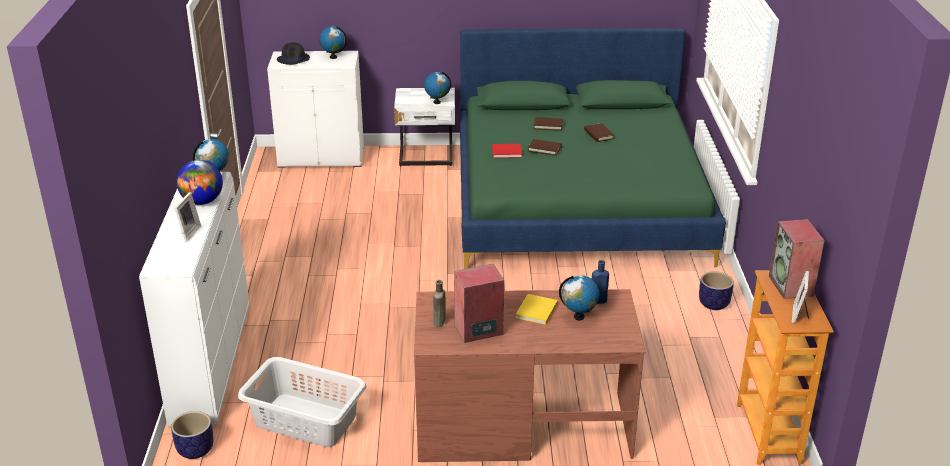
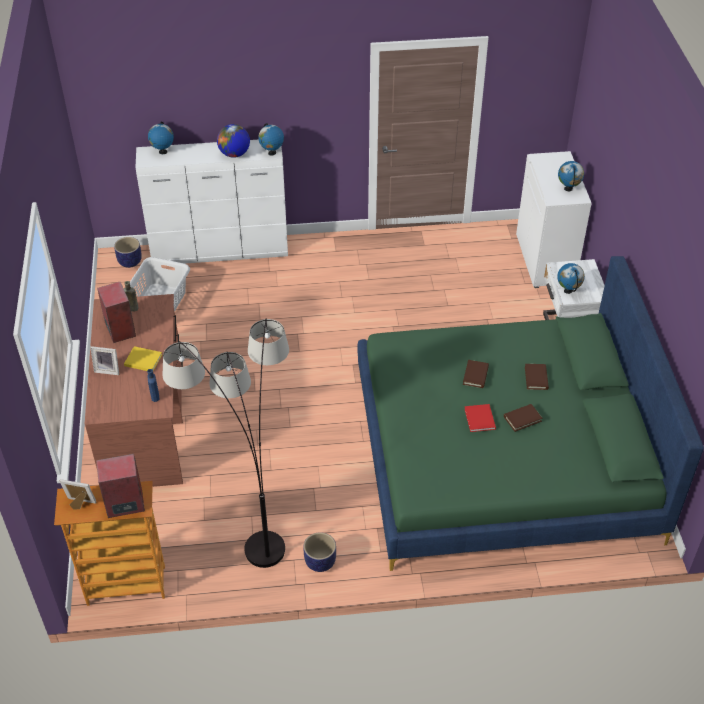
camera: 85 degrees right, 15 degrees up
picture frame [174,192,201,242] -> picture frame moved to [90,346,119,375]
black hat [277,42,310,65] -> none
red book [492,144,522,158] -> red book moved to [465,404,496,432]
globe [559,275,599,321] -> globe moved to [148,121,174,154]
none -> floor lamp [163,318,289,568]

